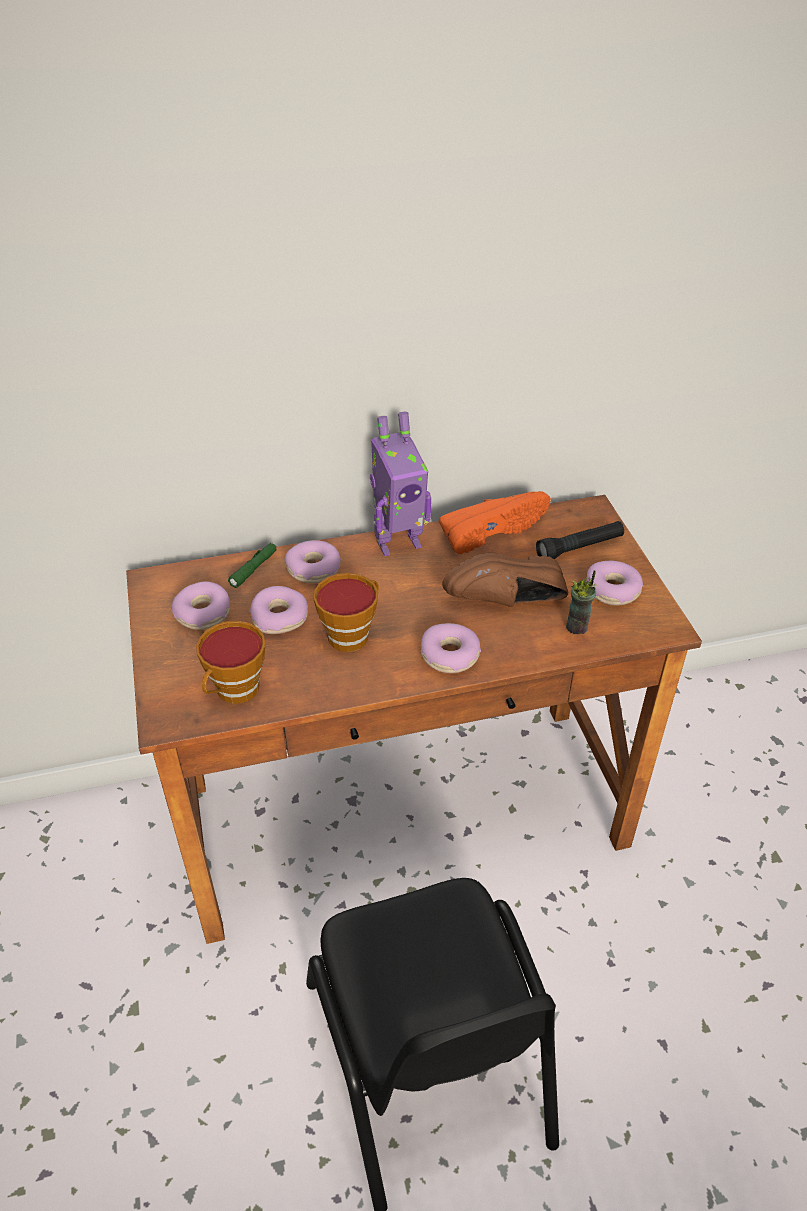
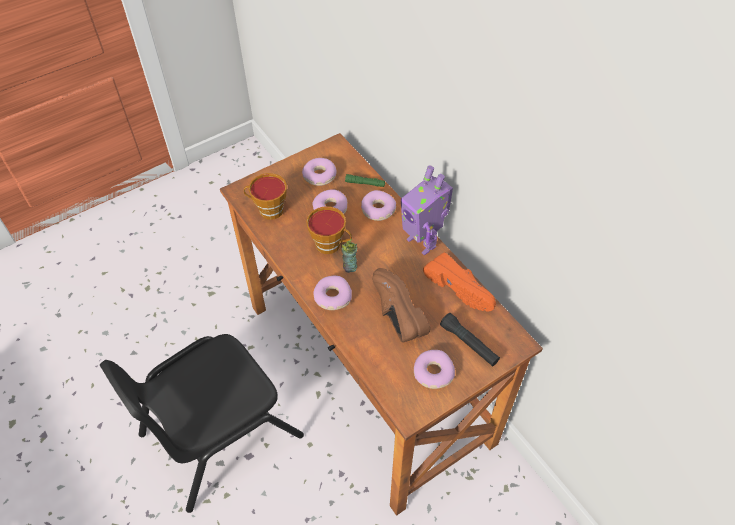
camera: 70 degrees right, 10 degrees up
cup [566,570,597,634] -> cup moved to [341,239,357,273]

